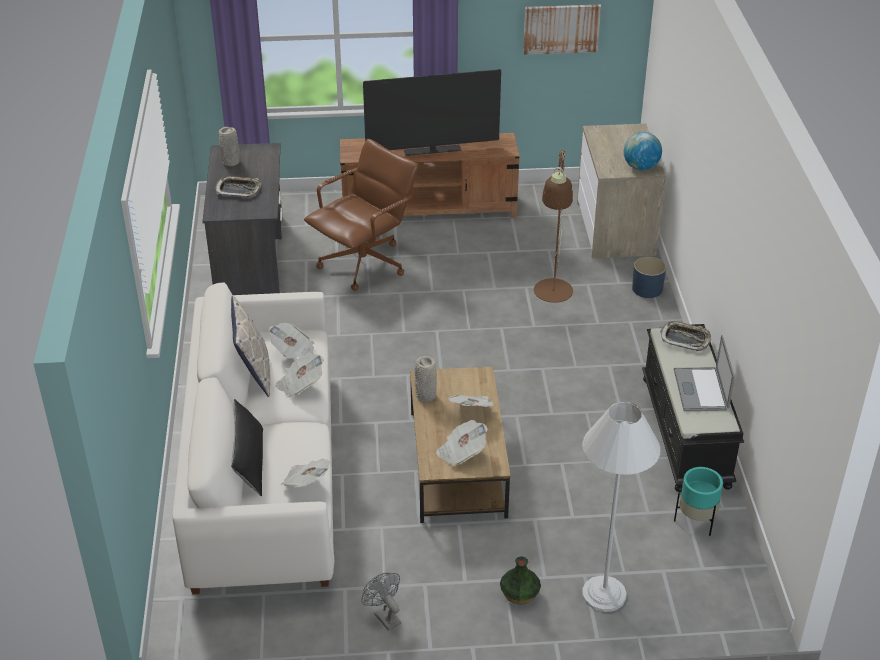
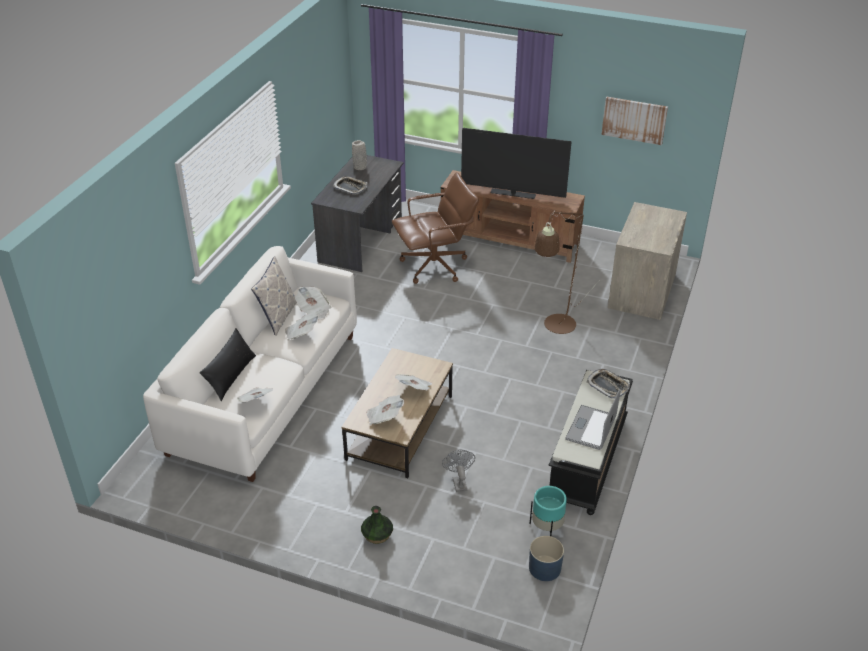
camera: 25 degrees right, 0 degrees up
grey fan [361,573,401,631] -> grey fan moved to [442,450,475,492]
grey vase [415,356,437,402] -> none
white floor lamp [582,402,661,612] -> none
globe [624,132,662,170] -> none
blue planter [632,257,666,298] -> blue planter moved to [529,536,564,581]

